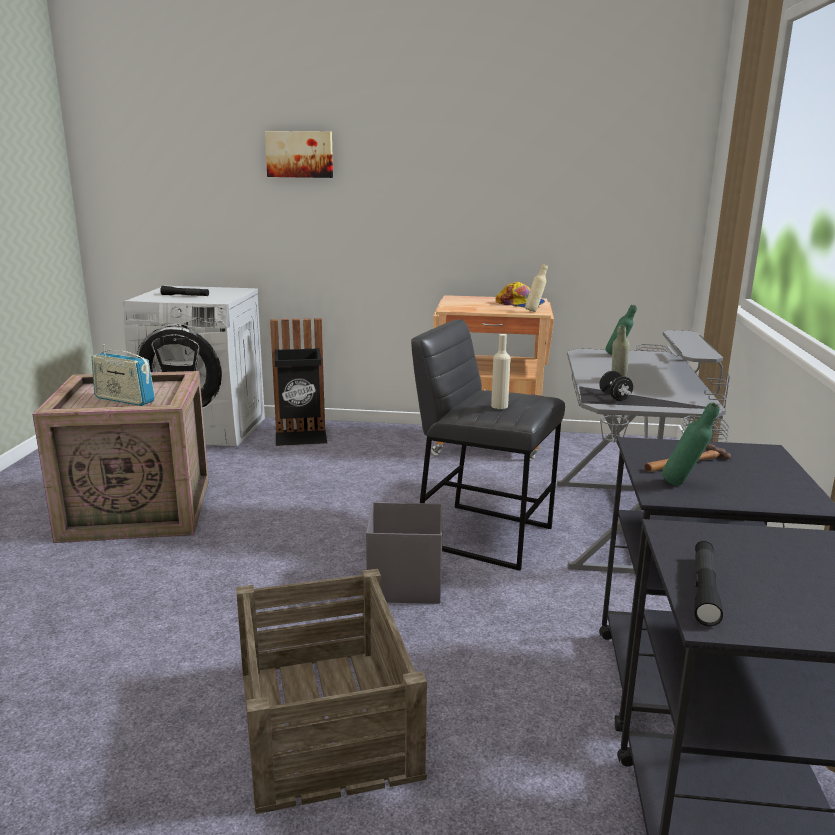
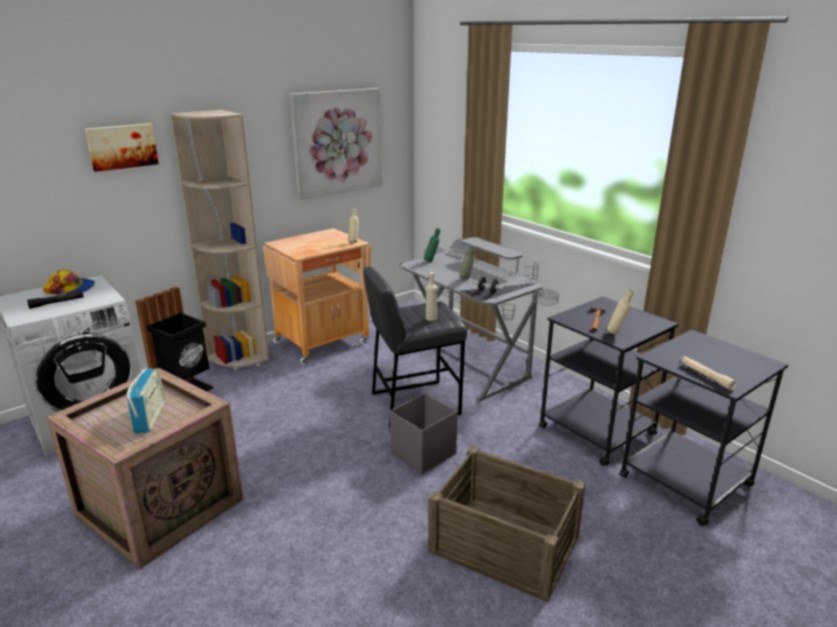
camera: 45 degrees left, 5 degrees up
radio [92,344,155,406] -> radio turned 75 degrees counterclockwise [127,368,165,433]
cap [496,282,545,308] -> cap moved to [43,269,95,295]
green bottle [662,402,720,486] -> beige bottle [606,290,633,335]
black flashlight [695,541,723,626] -> beige flashlight [681,356,737,390]
none -> beige bookcase [171,110,269,370]
none -> picture [290,88,382,200]

